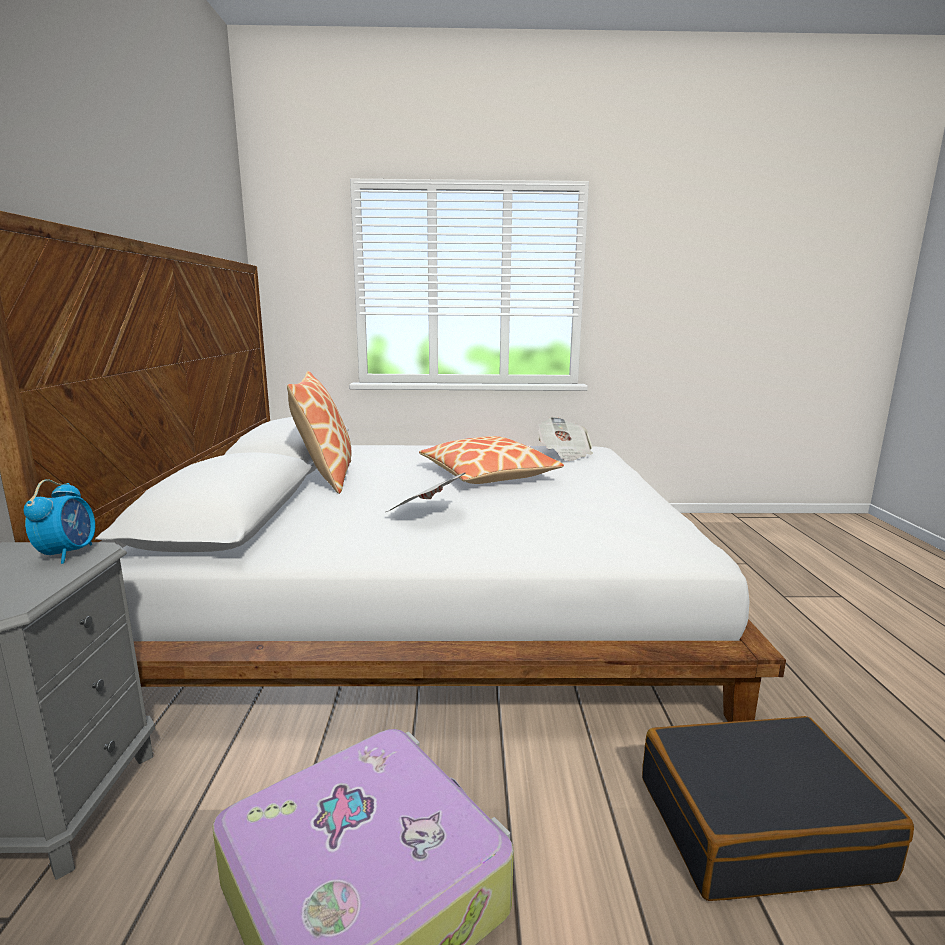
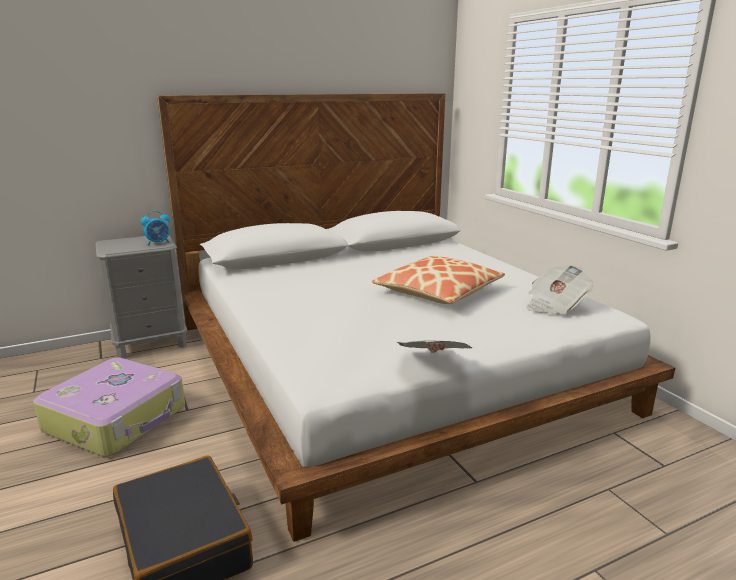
camera: 65 degrees right, 5 degrees up
pillow [287,371,351,494] -> none
newspaper [386,473,466,512] -> newspaper moved to [397,340,472,353]

